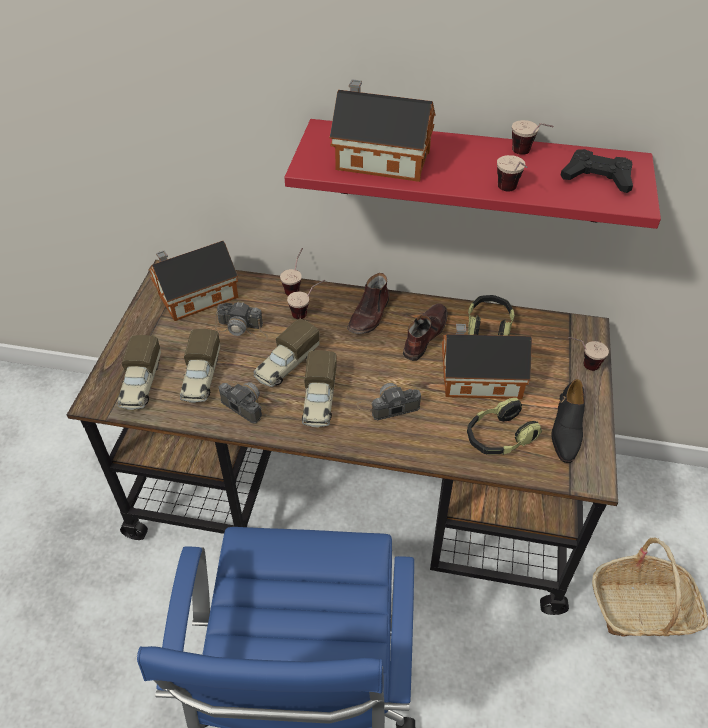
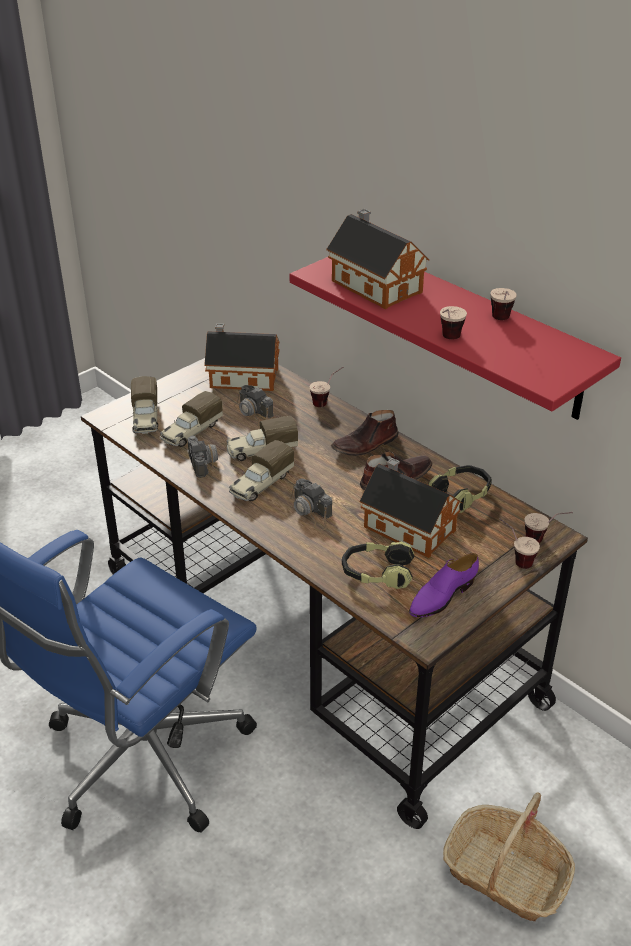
camera: 35 degrees right, 10 degrees down
toy truck [117,335,161,410] -> toy truck turned 45 degrees counterclockwise [131,376,158,434]
cup [287,280,325,319] -> cup moved to [524,512,573,543]
camera [357,383,421,420] -> camera turned 150 degrees counterclockwise [287,479,332,531]
black shoe [551,379,585,463] -> purple shoe [409,553,479,617]
black game controller [561,149,633,193] -> none

